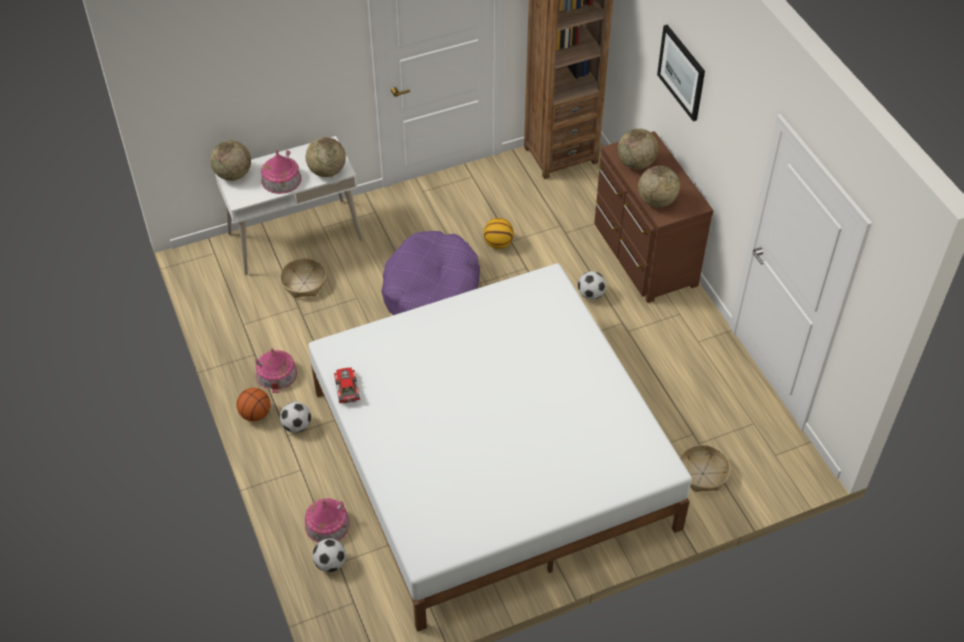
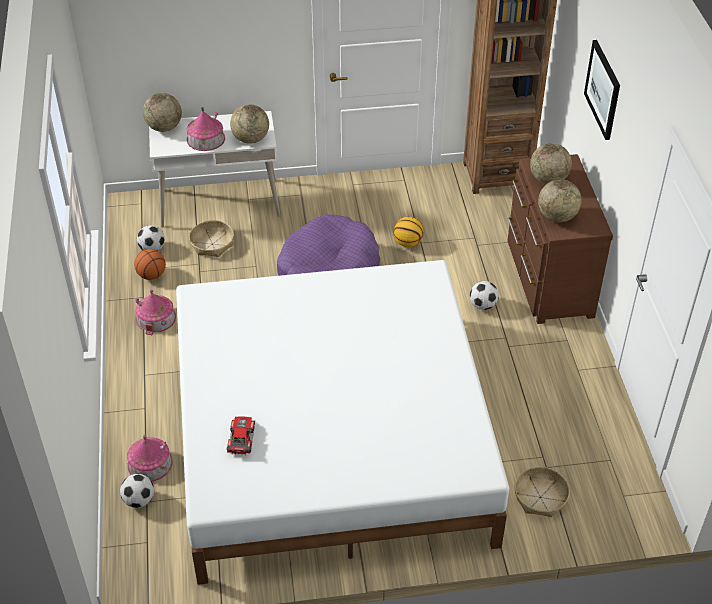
camera: 15 degrees right, 5 degrees down
basketball [236,388,271,421] -> basketball moved to [134,249,166,280]
football [280,402,311,433] -> football moved to [137,225,165,251]
toy car [334,368,360,403] -> toy car moved to [227,416,255,455]

